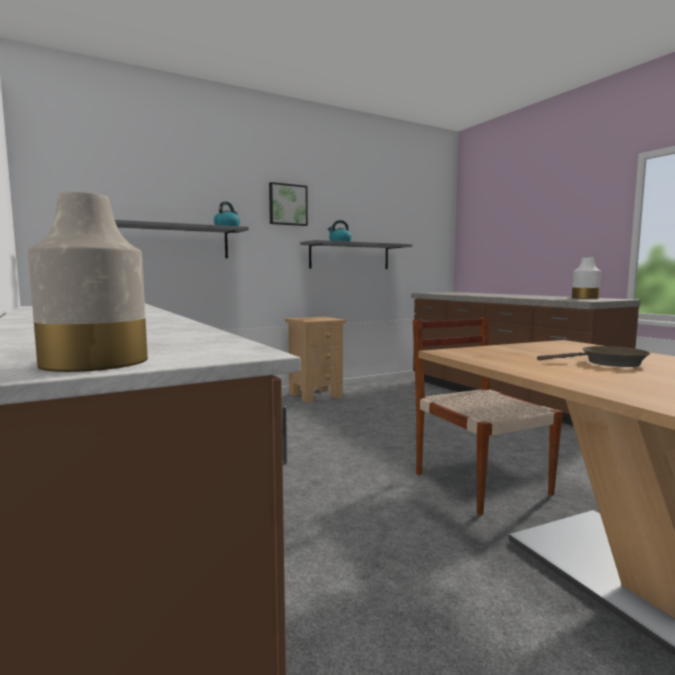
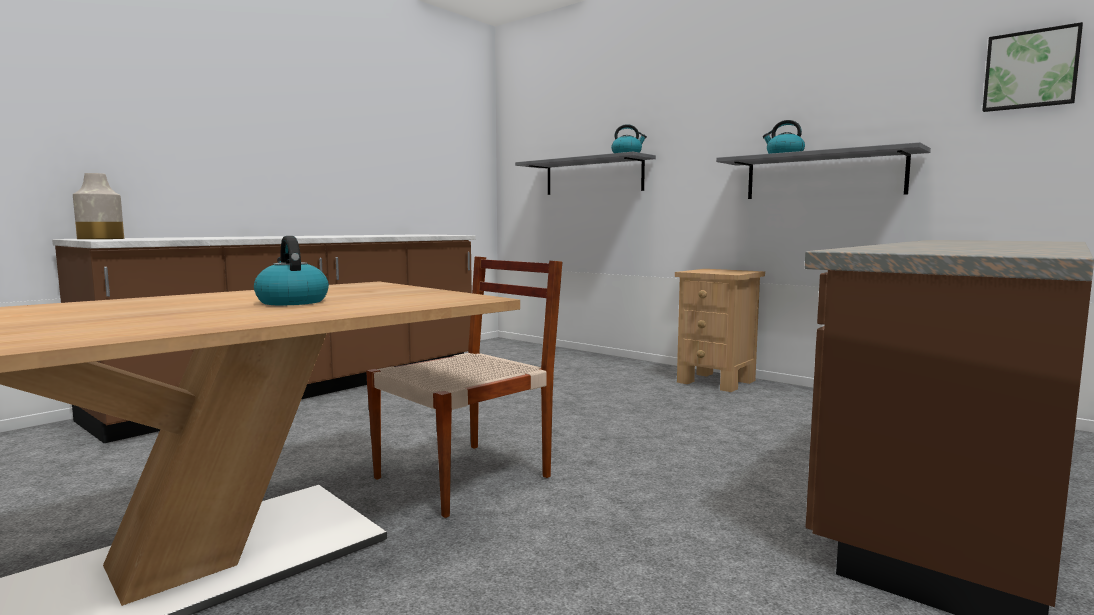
camera: 70 degrees right, 0 degrees up
picture [269,182,308,226] -> picture moved to [982,22,1083,112]
brown frying pan [537,346,651,367] -> kettle [254,236,329,305]
white vase [572,258,601,299] -> none

